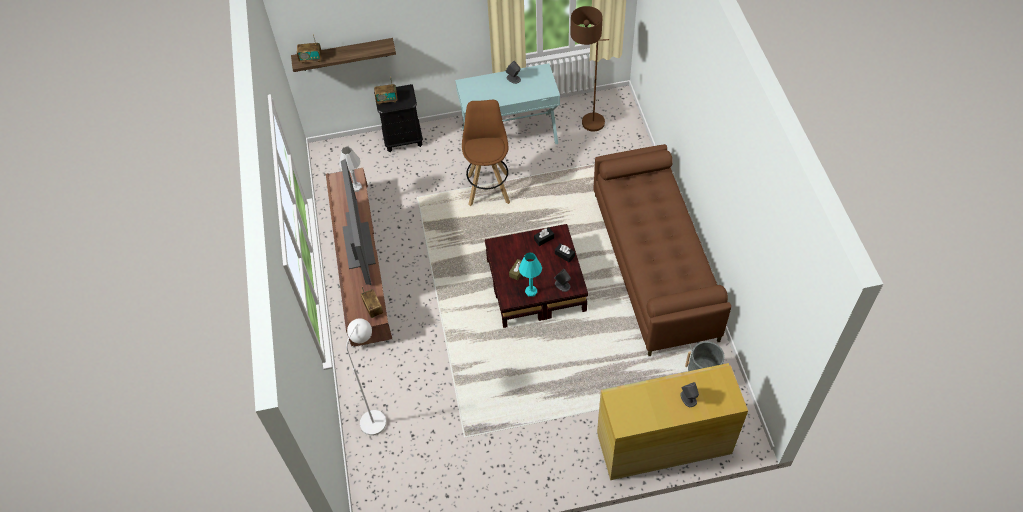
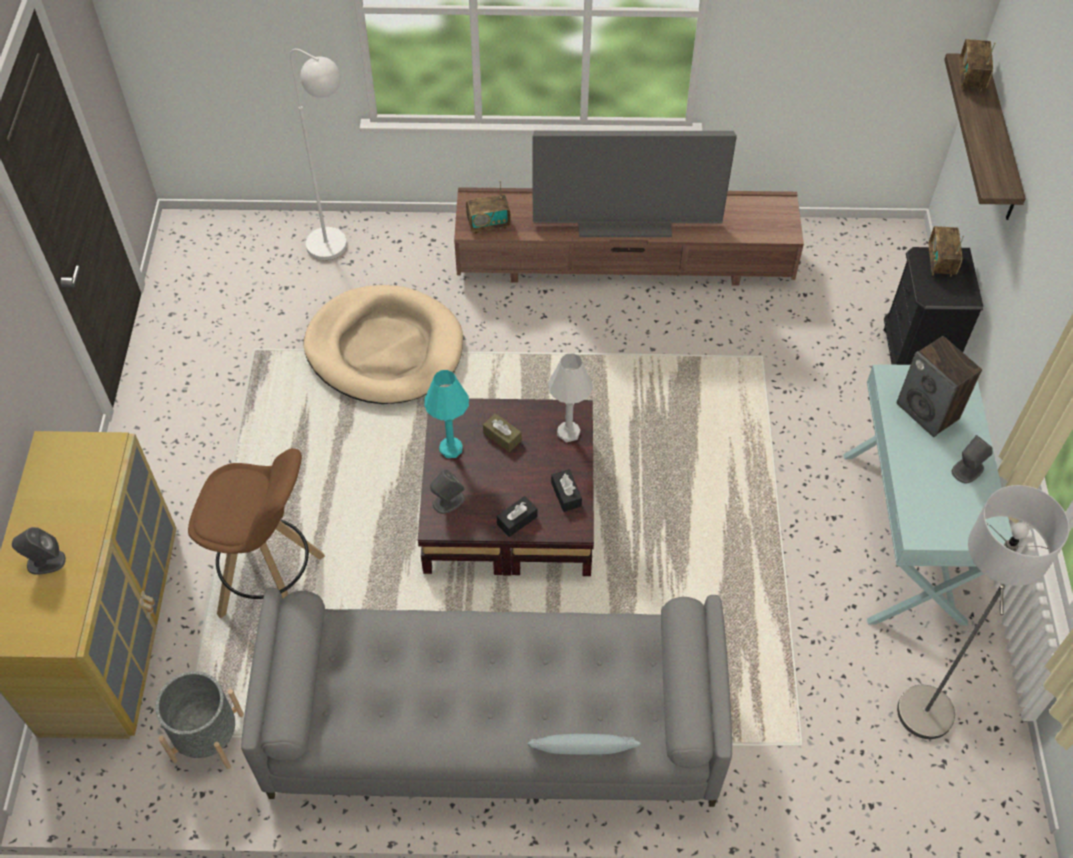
camera: 100 degrees right, 0 degrees up
white table lamp [339,146,362,192] -> white table lamp moved to [548,353,593,443]
brown stool [462,100,510,206] -> brown stool moved to [188,448,325,618]
brown floor lamp [571,6,609,131] -> grey floor lamp [897,485,1069,739]
brown sofa [593,144,731,356] -> grey sofa [241,588,732,807]
none -> beige dog bed [303,285,463,404]
none -> blue pillow [528,734,641,755]
none -> speaker [896,336,982,437]

